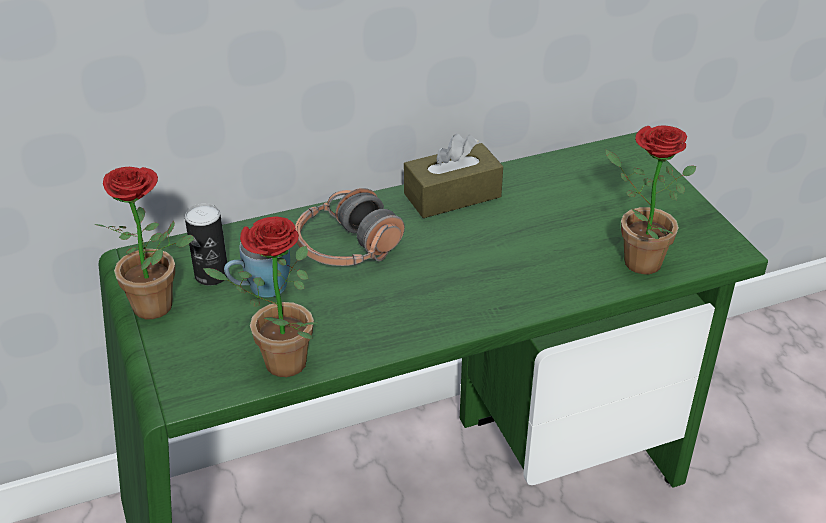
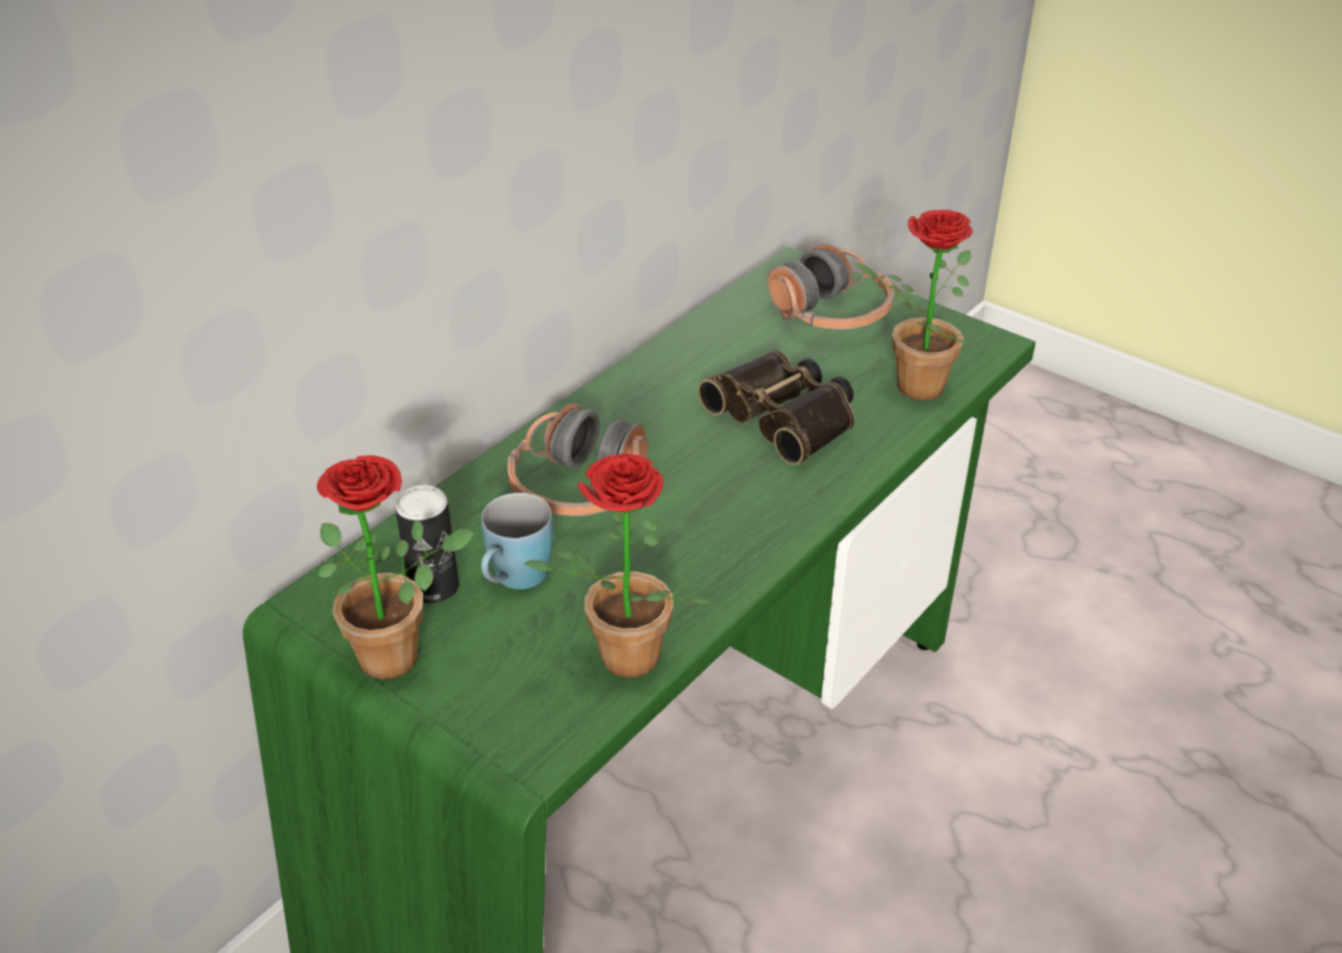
camera: 30 degrees left, 0 degrees up
brown tissue box [404,134,503,218] -> none
none -> binoculars [698,350,855,465]
none -> headphones [768,244,894,330]

